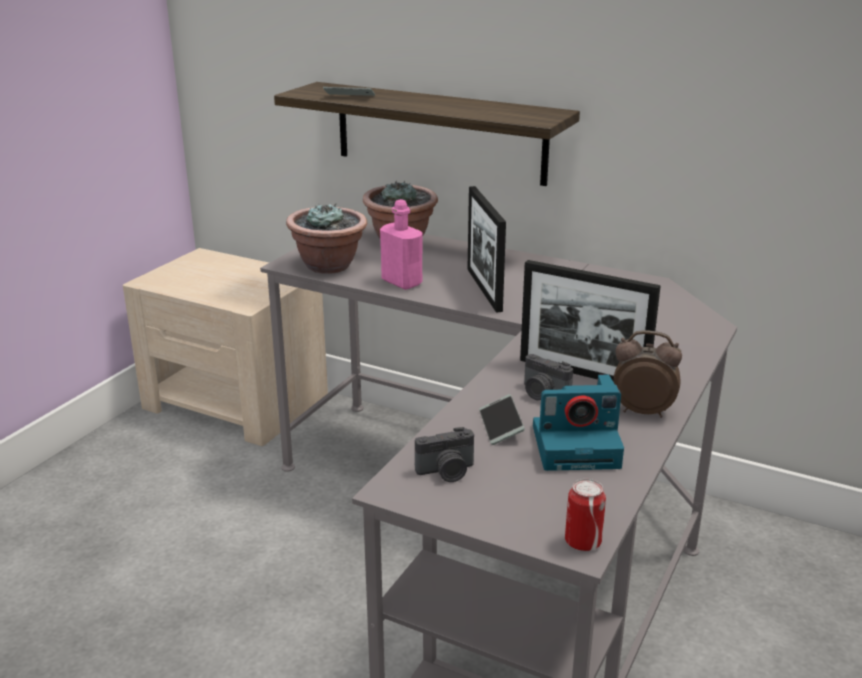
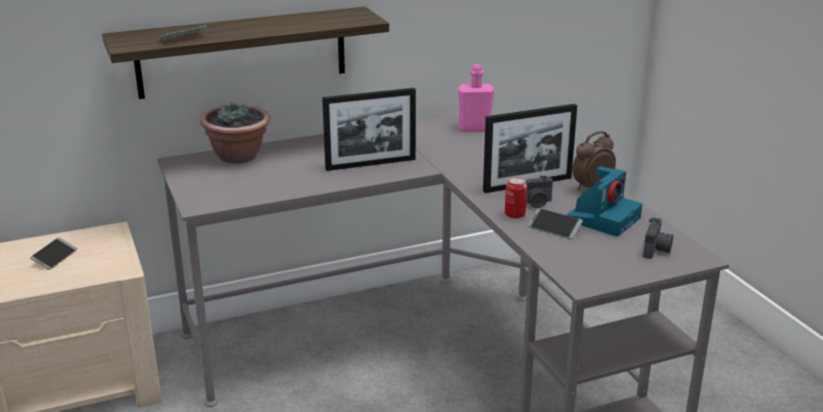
camera: 50 degrees left, 0 degrees up
potted plant [286,203,367,274] -> none
pink bottle [380,199,423,290] -> pink bottle moved to [458,64,494,132]
camera [415,427,474,482] -> camera moved to [643,217,673,259]
picture frame [467,186,506,313] -> picture frame turned 45 degrees counterclockwise [322,88,416,171]
can [565,479,606,551] -> can moved to [504,177,527,219]
none -> phone [30,237,77,270]

